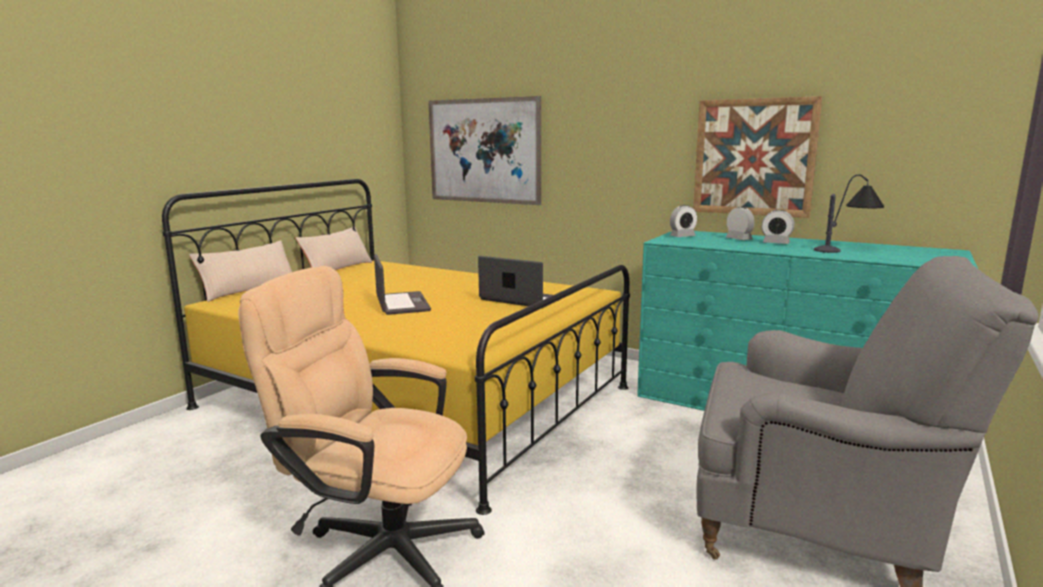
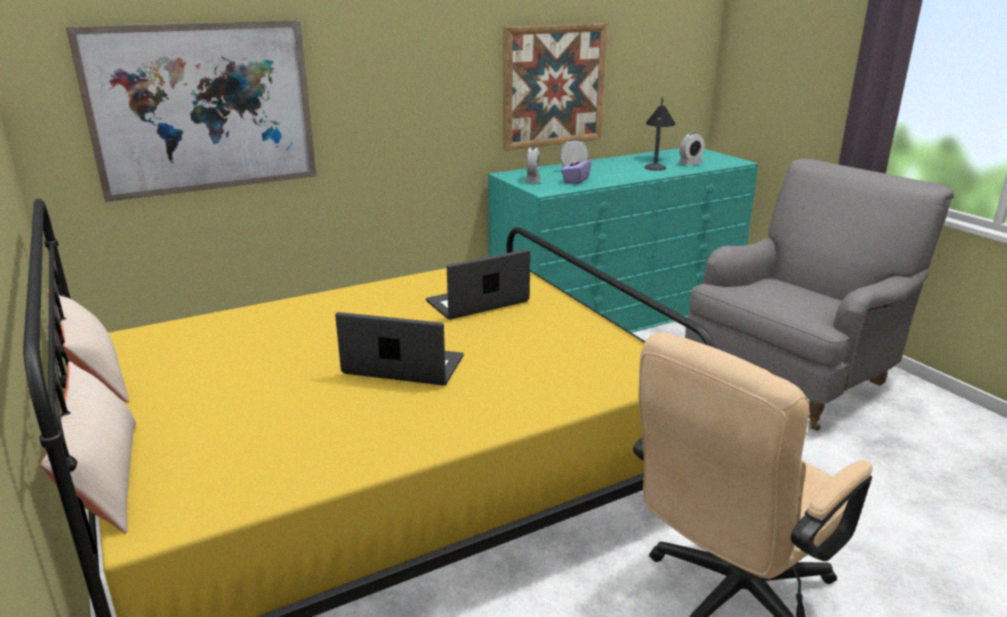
camera: 60 degrees left, 10 degrees up
alarm clock [761,210,795,244] -> alarm clock moved to [678,133,705,166]
none -> purple tissue box [561,153,592,184]

